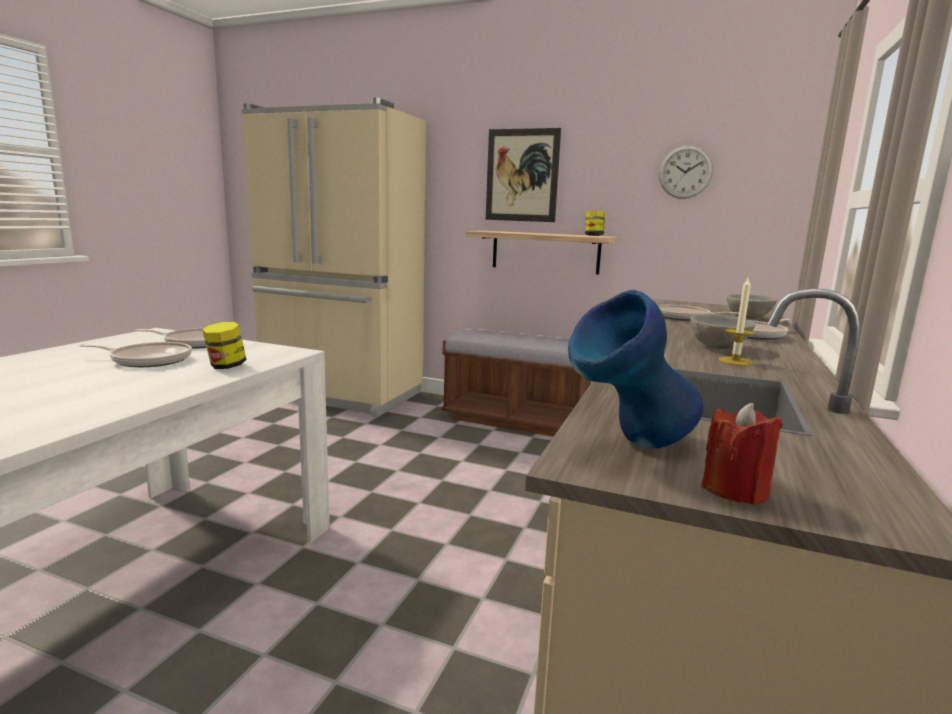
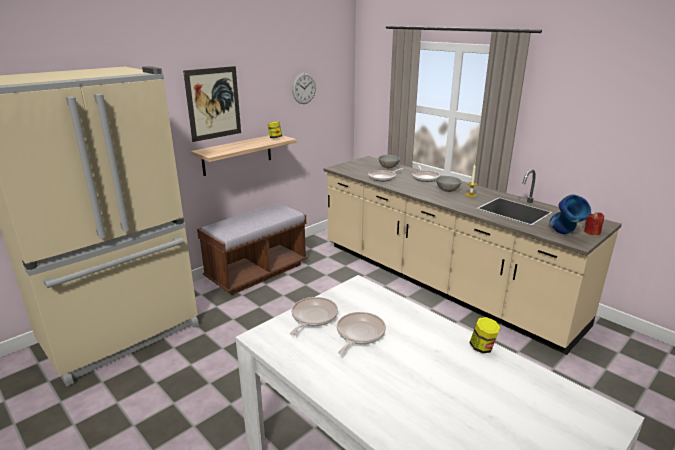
camera: 65 degrees left, 10 degrees up
jar [202,322,247,369] -> jar moved to [469,317,501,353]

